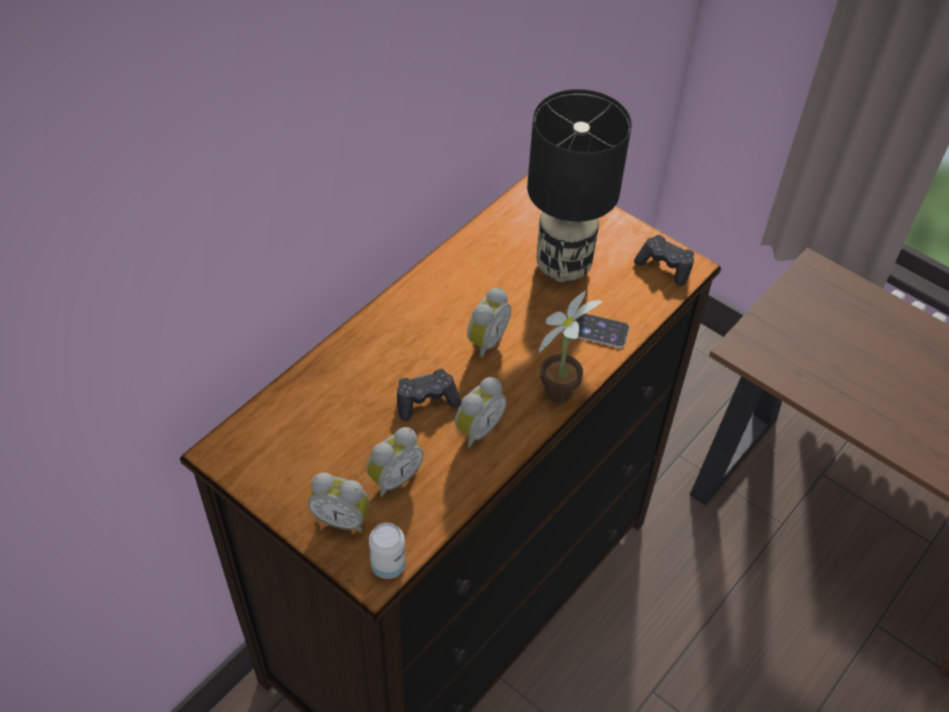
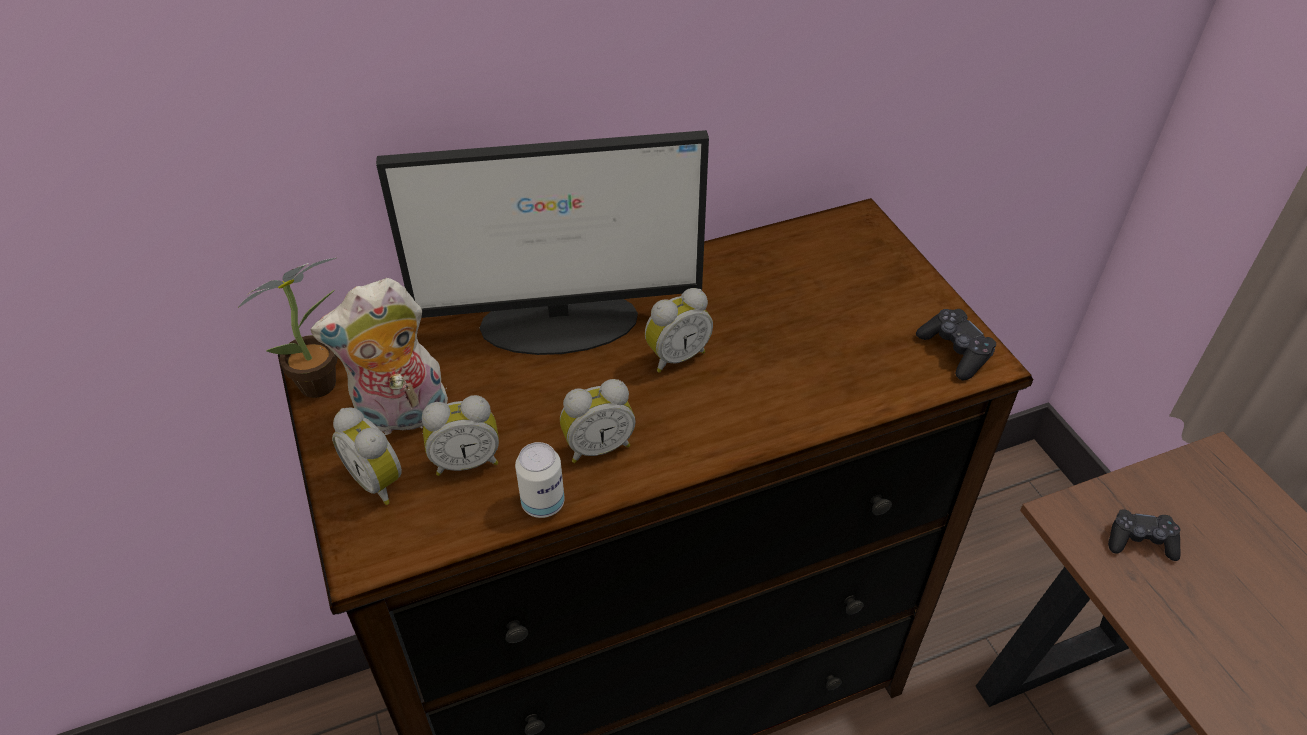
camera: 30 degrees right, 5 degrees down
can [369,523,406,579] -> can moved to [515,442,565,518]
black game controller [397,369,461,421] -> black game controller moved to [1108,510,1181,561]
black table lamp [527,89,632,282] -> none
potted plant [539,291,603,403] -> potted plant moved to [238,258,338,398]
phone [562,314,630,348] -> none
none -> plush toy [311,278,449,435]
none -> monitor [376,130,709,355]

